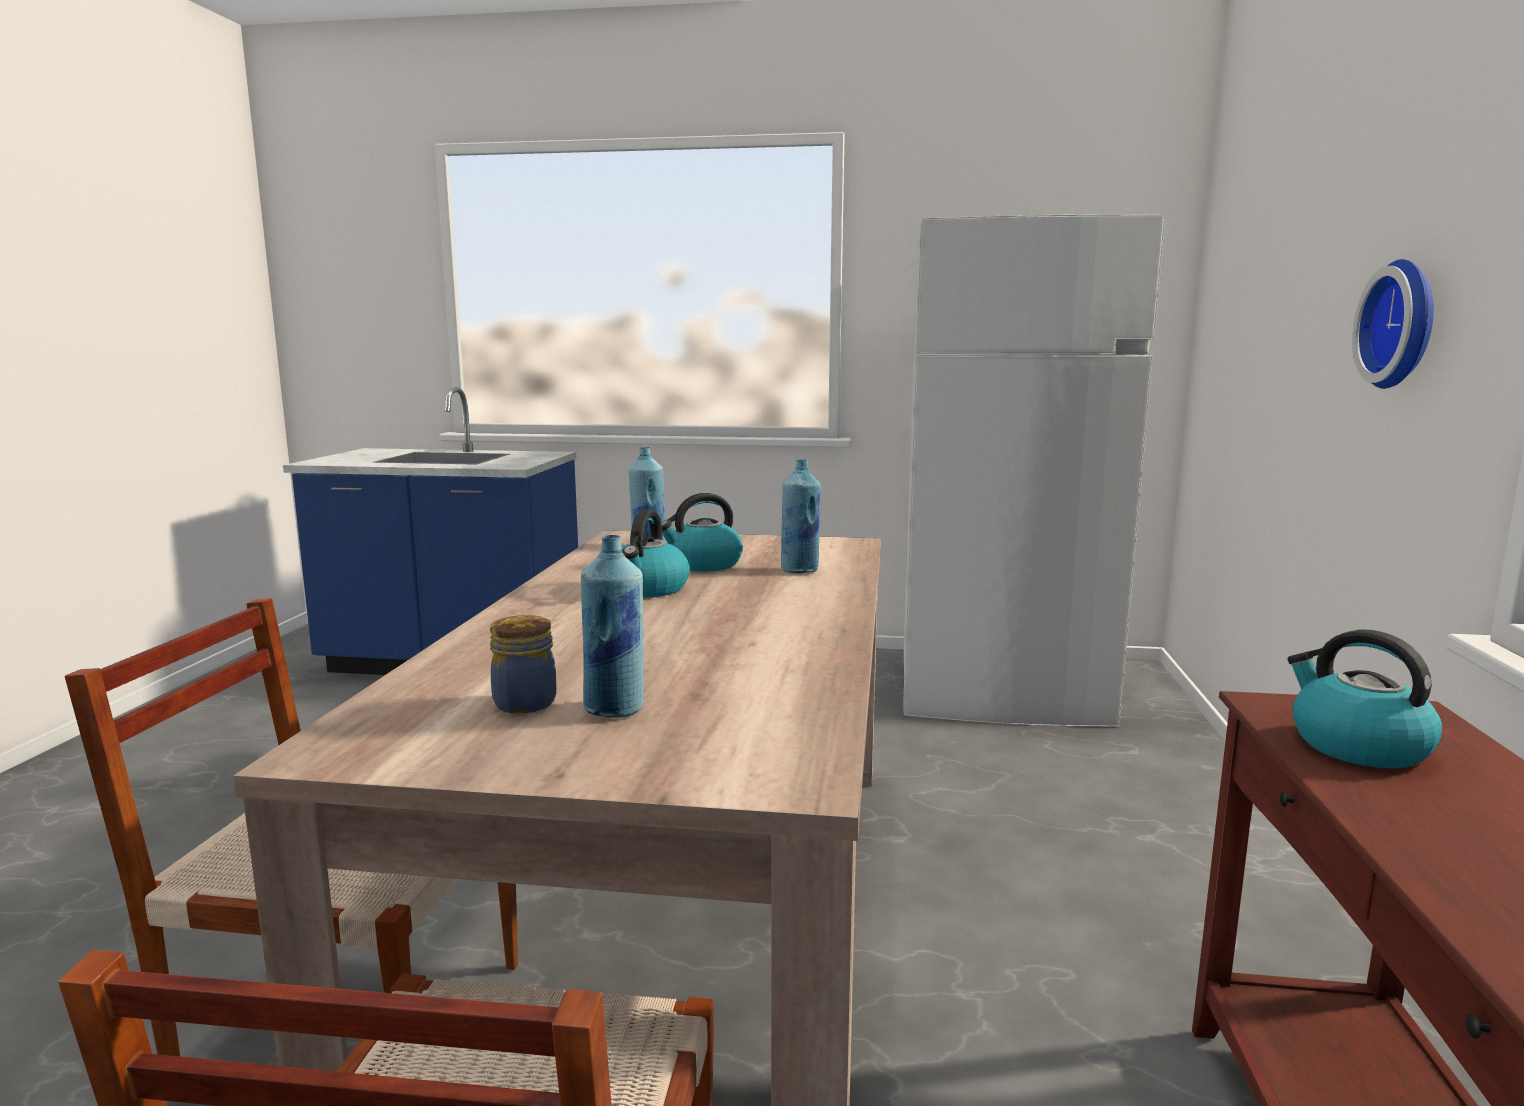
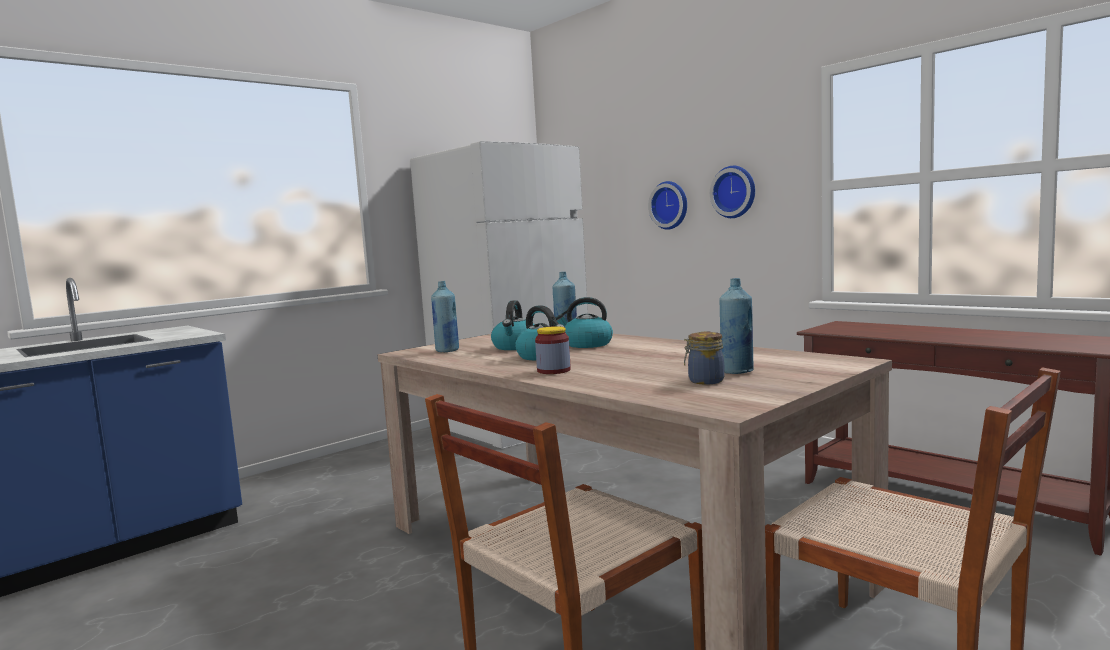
camera: 50 degrees left, 5 degrees down
kettle [1287,630,1442,768] -> kettle moved to [555,297,613,348]
none -> jar [535,326,571,374]
none -> wall clock [648,181,687,230]

